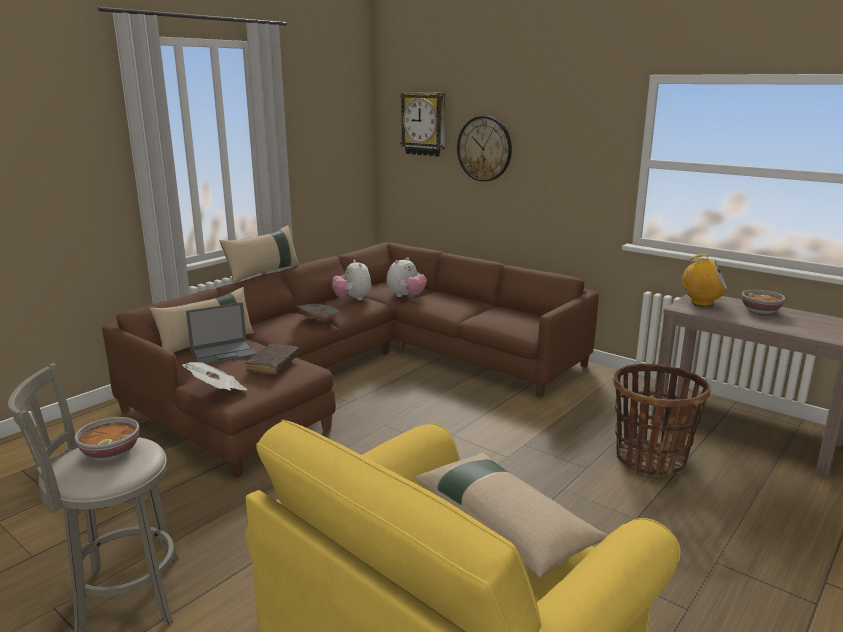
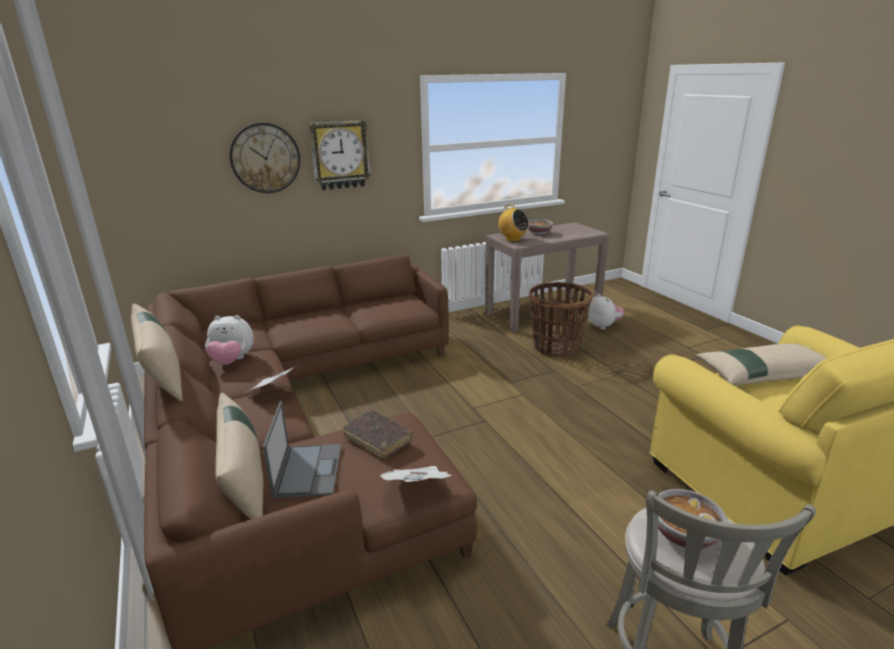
camera: 65 degrees left, 5 degrees up
plush toy [387,257,427,297] -> plush toy moved to [588,294,624,330]
wall clock [400,92,445,157] -> wall clock moved to [309,120,371,190]
radio [682,254,727,306] -> radio turned 90 degrees clockwise [496,204,529,242]

